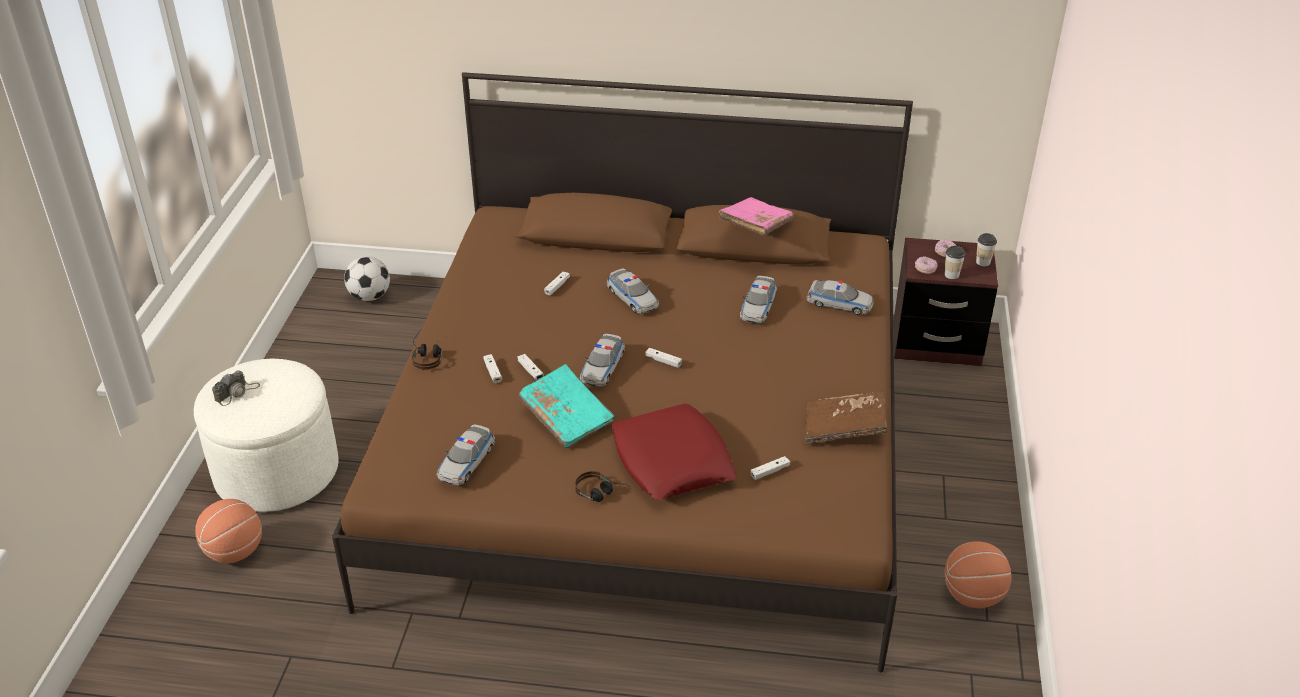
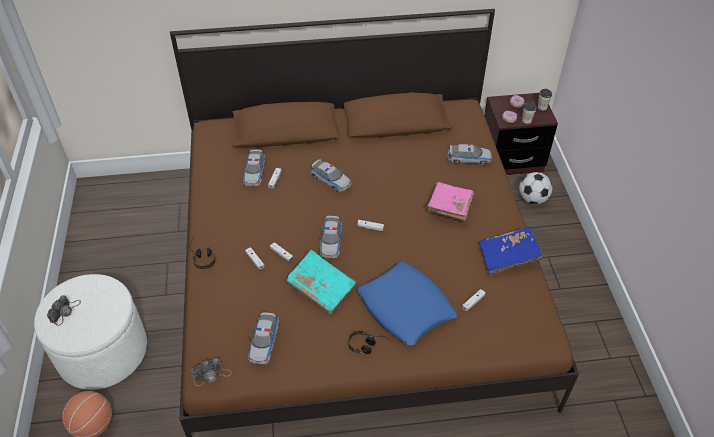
camera: 15 degrees left, 10 degrees up
football [344,256,390,301] -> football moved to [519,172,552,204]
red pillow [612,404,737,500] -> blue pillow [357,262,457,346]
pink book [719,197,794,235] -> pink book moved to [427,182,474,221]
toy car [740,276,777,323] -> toy car moved to [243,150,265,186]
brown book [804,391,887,444] -> blue book [479,227,543,275]
basketball [944,541,1011,608] -> none
none -> camera [191,358,232,386]

